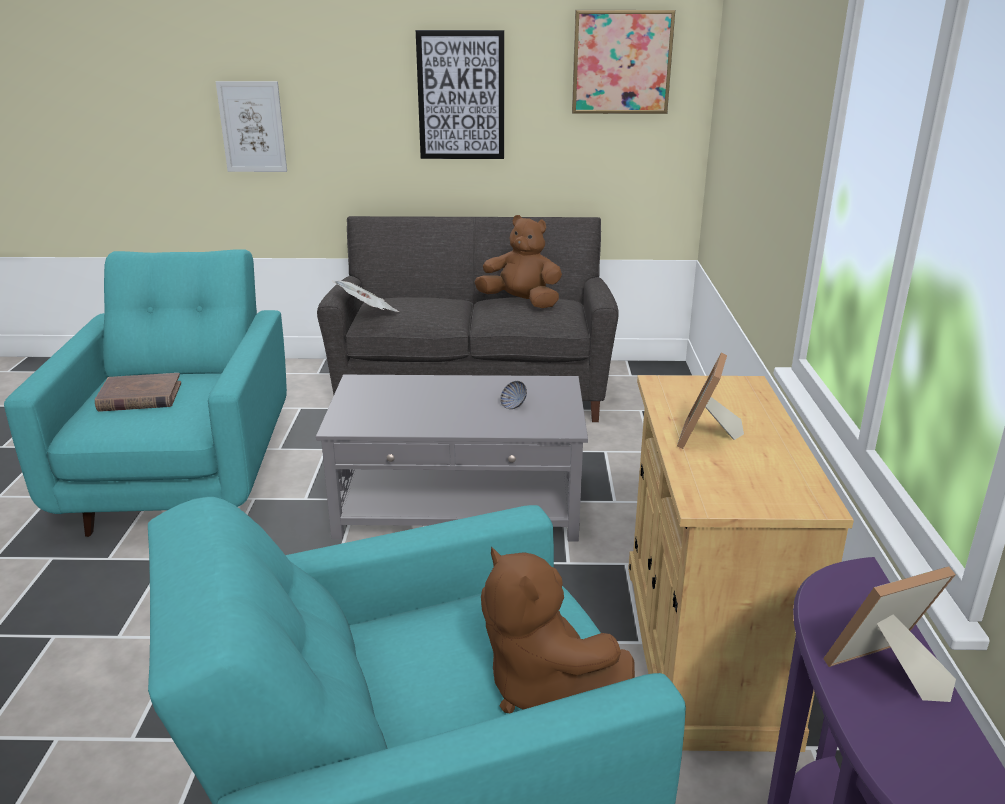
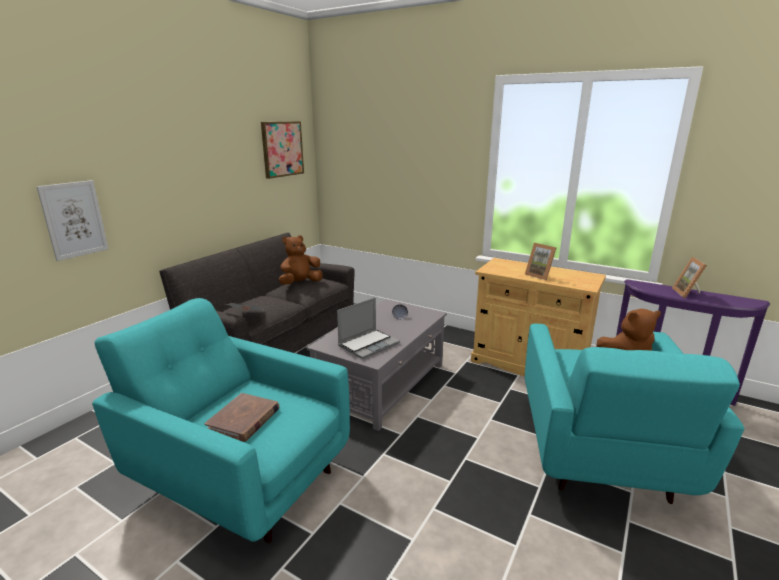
camera: 60 degrees left, 5 degrees down
picture [416,30,504,159] -> none
none -> laptop [337,297,400,359]

